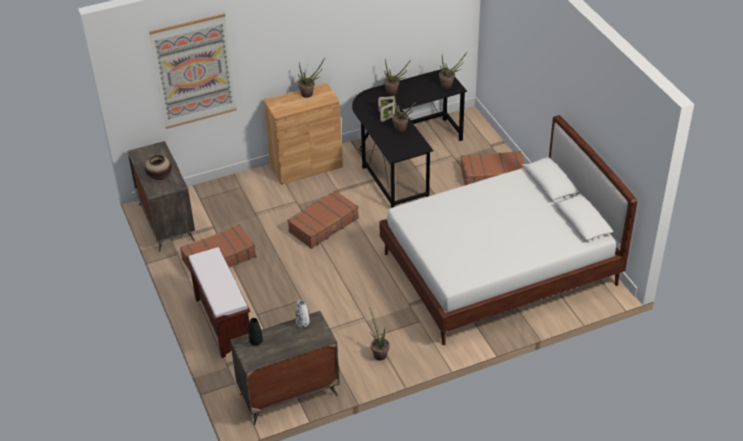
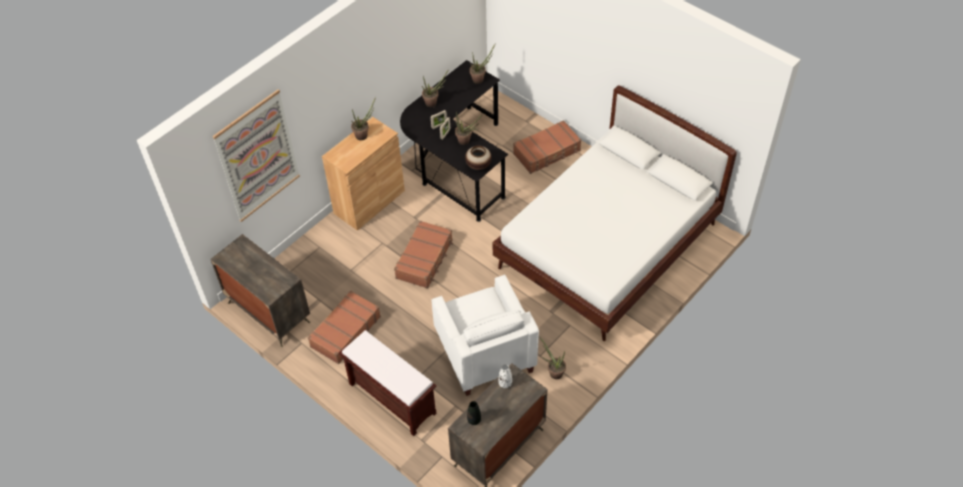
camera: 25 degrees left, 10 degrees up
vase [145,155,172,180] -> vase moved to [465,146,492,170]
none -> white armchair [431,274,539,396]

